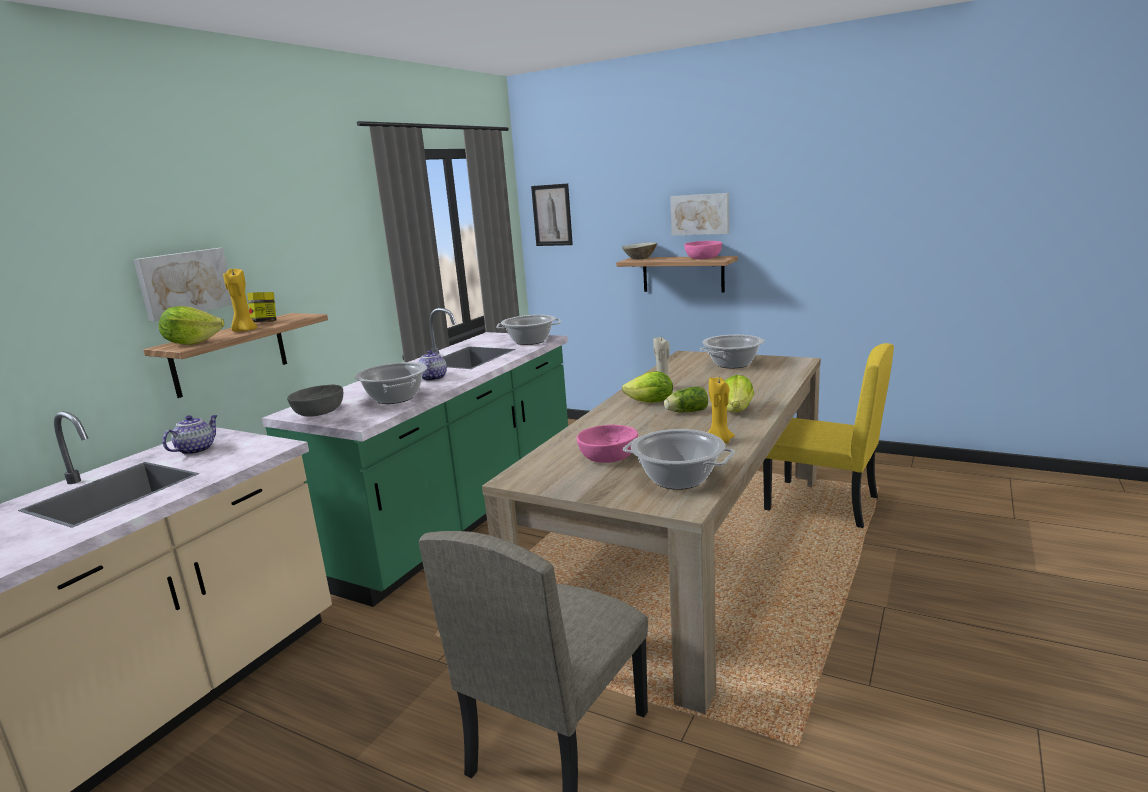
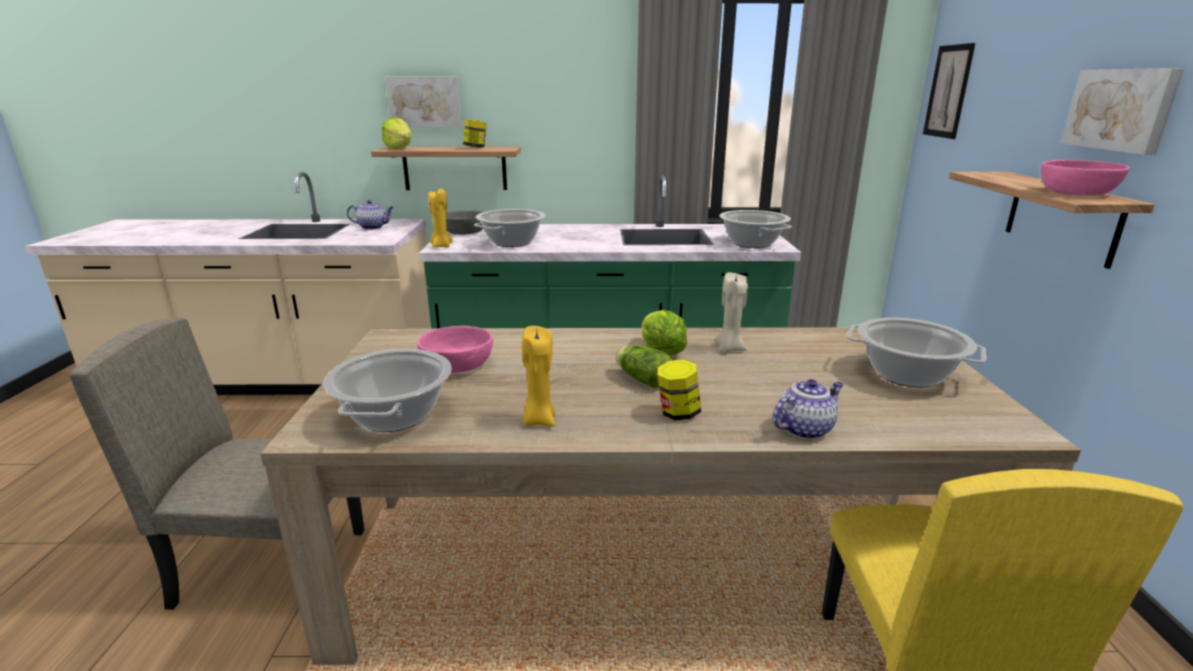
camera: 60 degrees right, 5 degrees up
yellow candle [223,269,257,332] -> yellow candle moved to [428,189,453,248]
teapot [418,350,447,381] -> teapot moved to [772,379,844,439]
beige bowl [622,242,657,260] -> none
lettuce [725,375,754,412] -> jar [658,359,701,420]

